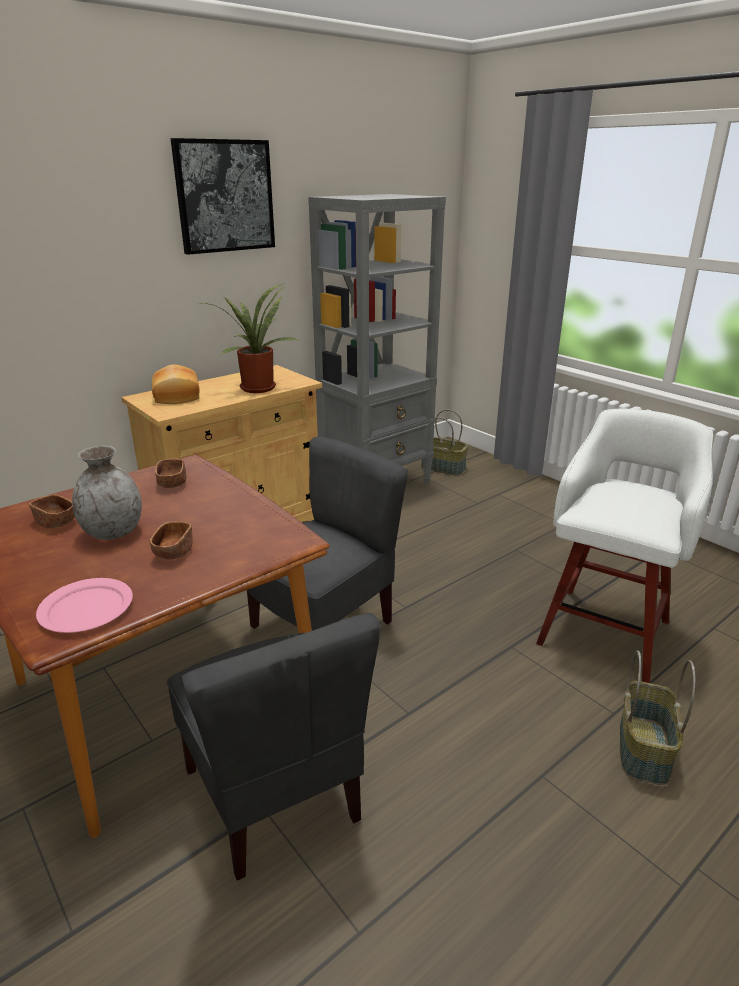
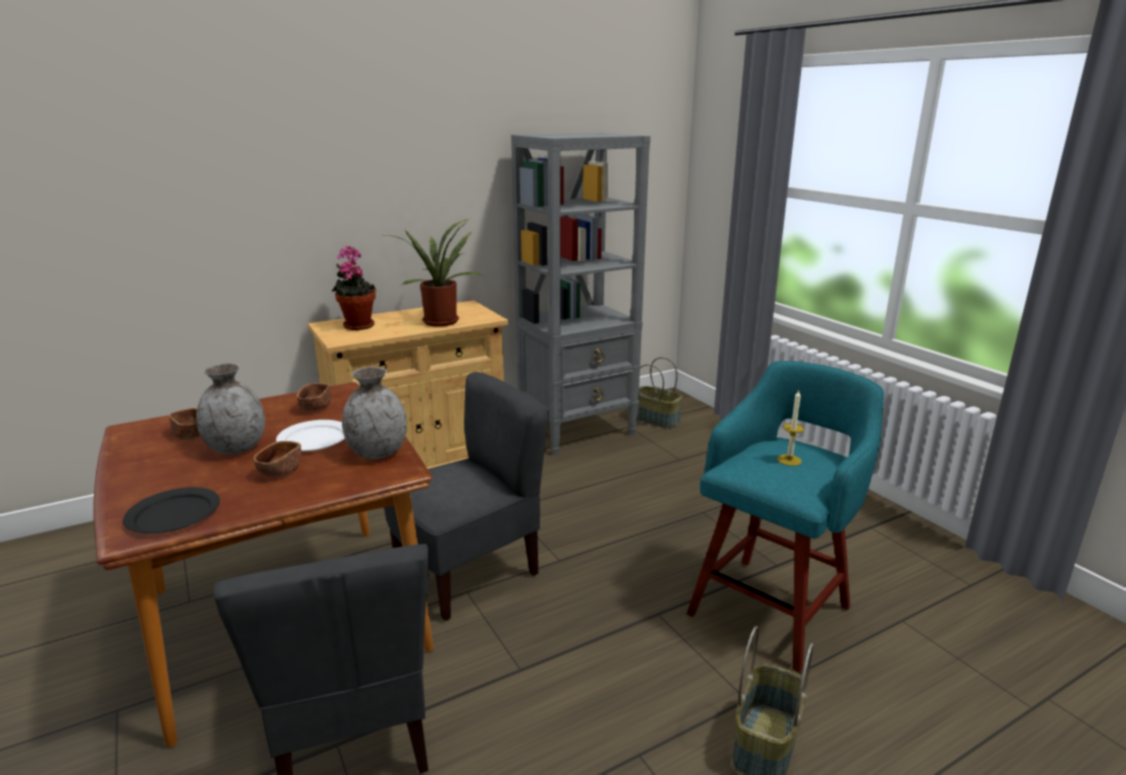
camera: 10 degrees right, 5 degrees down
pink plate [36,578,133,633] -> black plate [123,487,220,533]
bread [152,364,200,404] -> potted plant [332,246,376,330]
picture [170,138,275,255] -> none
white stool [536,409,713,683] -> turquoise stool [687,361,884,673]
none -> white plate [276,420,345,451]
none -> grey vase [342,367,407,459]
none -> candle [777,391,804,466]

